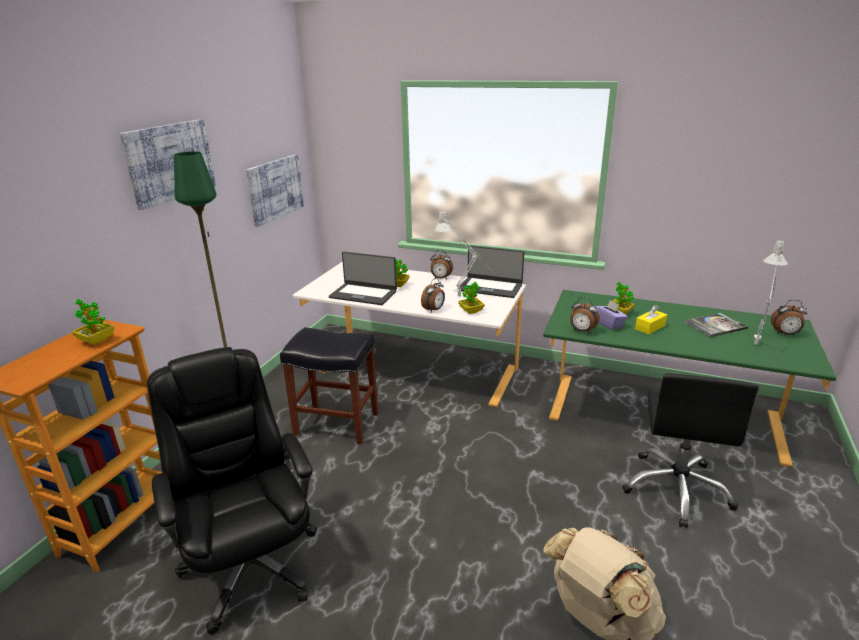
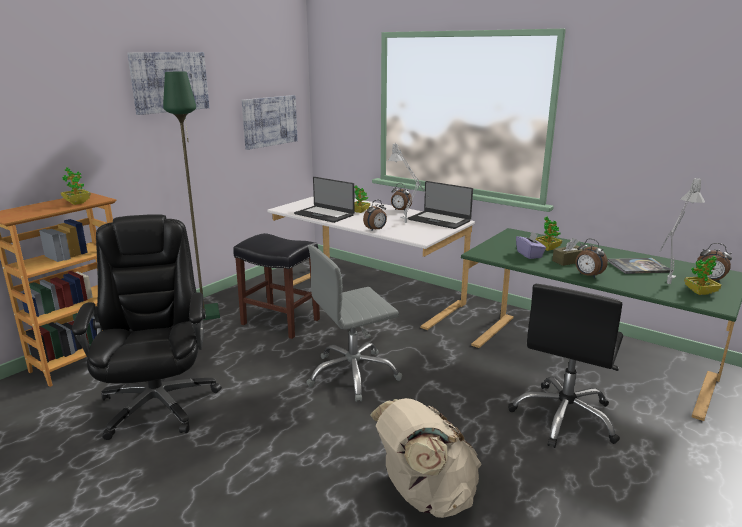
camera: 15 degrees right, 5 degrees down
potted plant [458,282,484,314] -> potted plant moved to [684,256,721,295]
alarm clock [570,297,600,333] -> alarm clock moved to [575,238,608,278]
yellow tissue box [635,305,667,334] -> brown tissue box [552,238,583,266]
none -> grey office chair [306,245,402,402]

